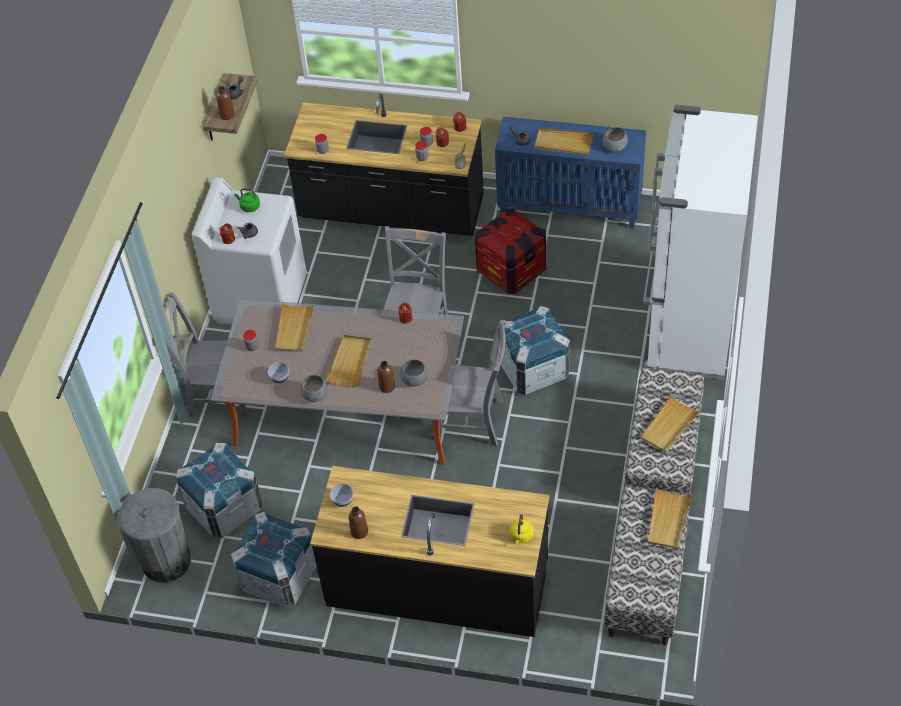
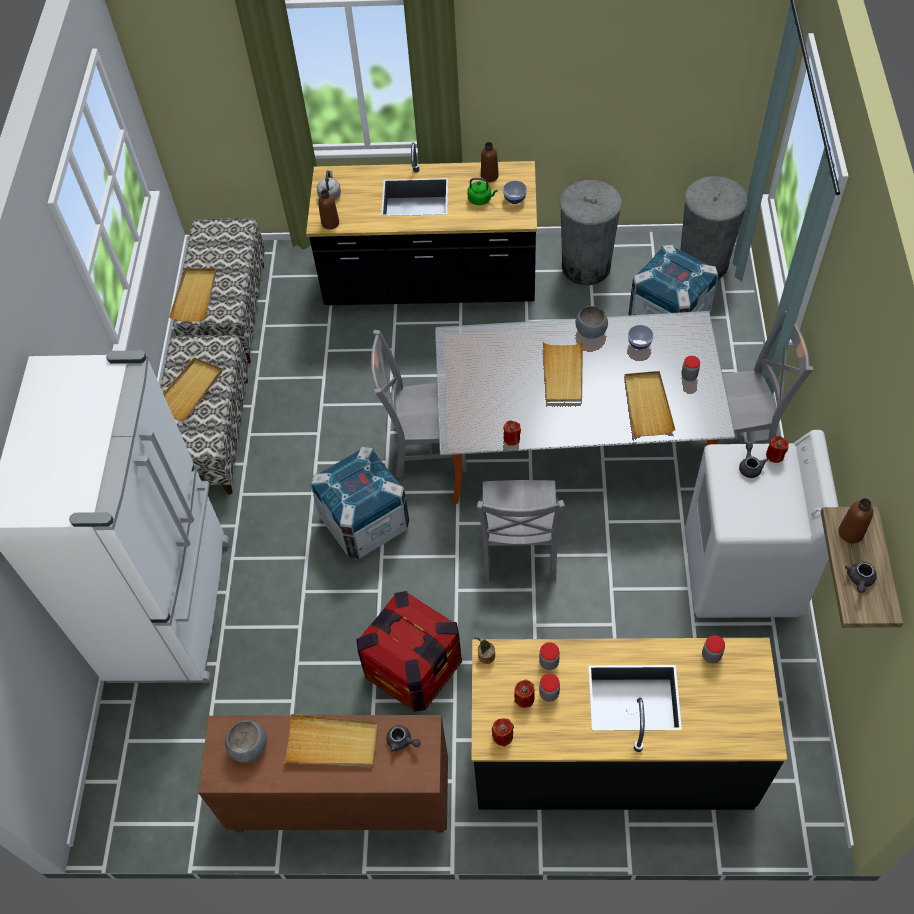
camera: 170 degrees right, 5 degrees up
crate [231,512,317,608] -> grey trash can [559,180,622,285]
green kettle [234,188,260,212] -> green kettle moved to [467,178,498,205]
brown bottle [378,361,395,393] -> brown bottle moved to [318,190,339,230]
grey bowl [400,360,428,386] -> none
blue cabinet [495,117,646,229] -> brown cabinet [198,715,448,832]
yellow kettle [510,514,534,543] -> grey kettle [317,170,341,200]

